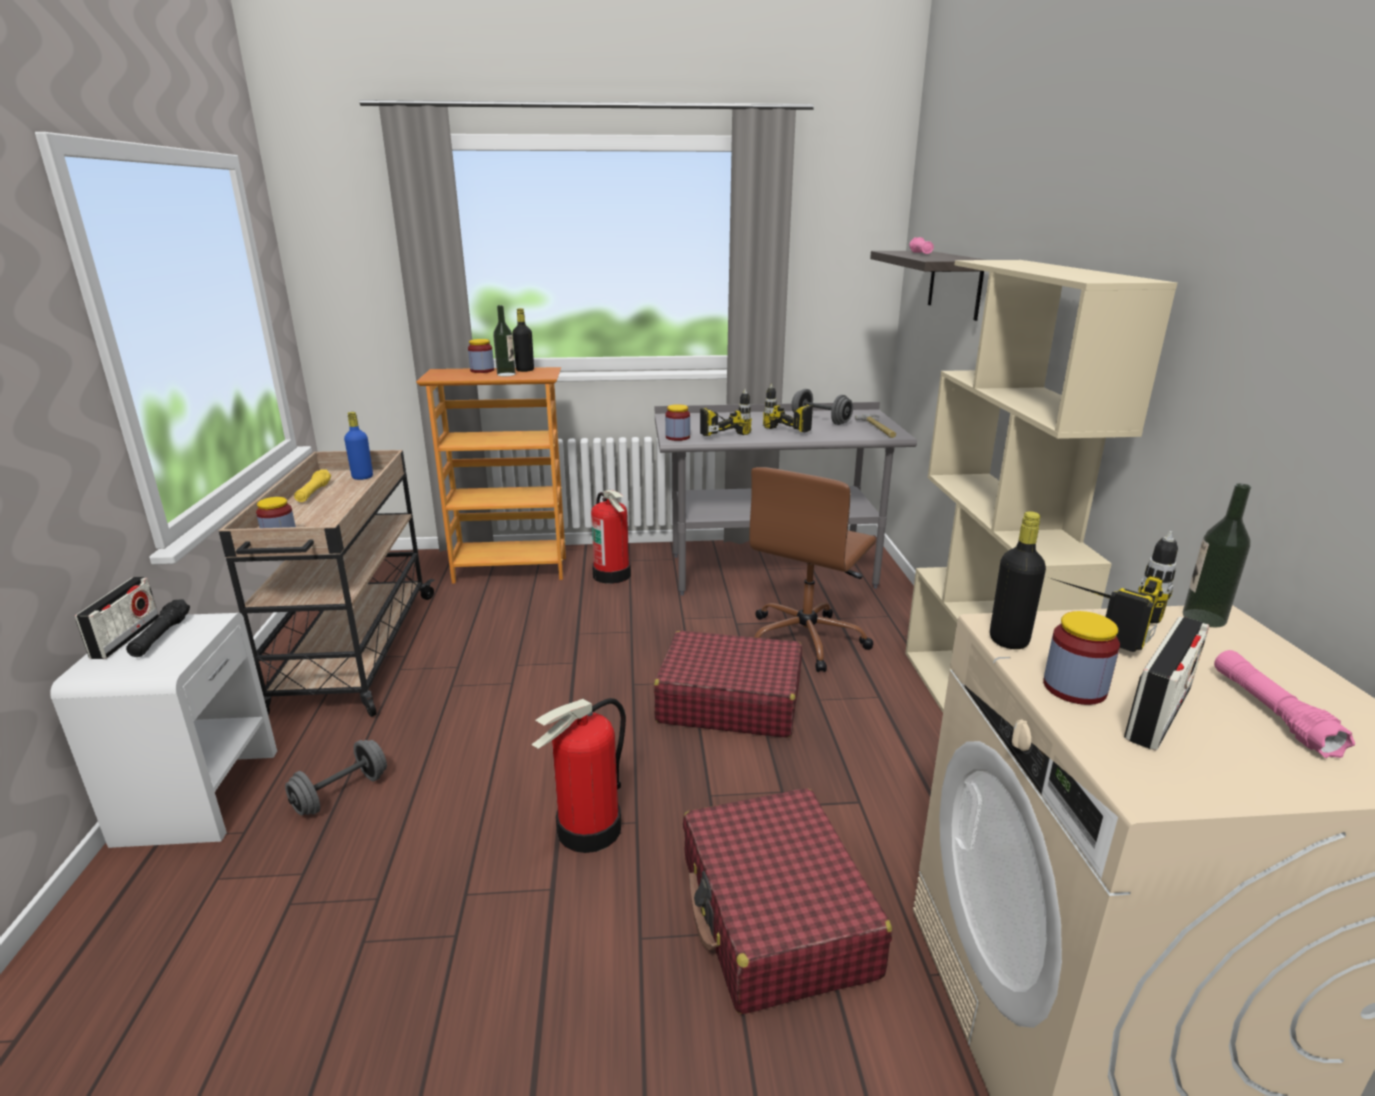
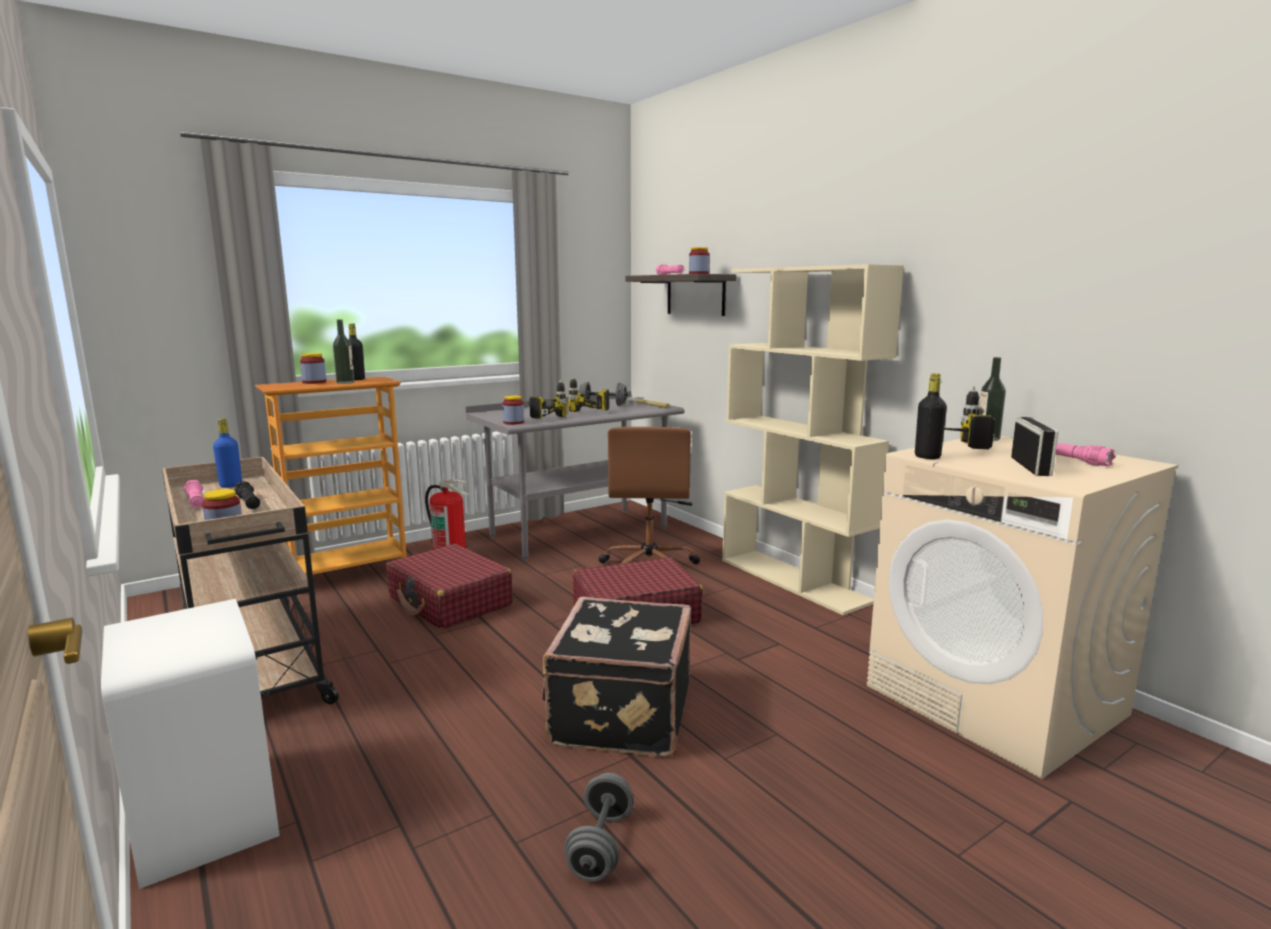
camera: 30 degrees left, 10 degrees down
radio [75,577,159,659] -> none
black flashlight [126,599,190,657] -> black flashlight moved to [234,481,260,509]
grey dumbbell [285,740,387,815] -> grey dumbbell moved to [564,773,634,882]
yellow flashlight [294,470,331,502] -> pink flashlight [184,480,204,508]
fire extinguisher [531,698,626,853] -> black suitcase [542,597,691,757]
red suitcase [683,788,892,1014] -> red suitcase moved to [386,544,513,630]
jar [1043,611,1120,705] -> jar moved to [689,247,709,274]

